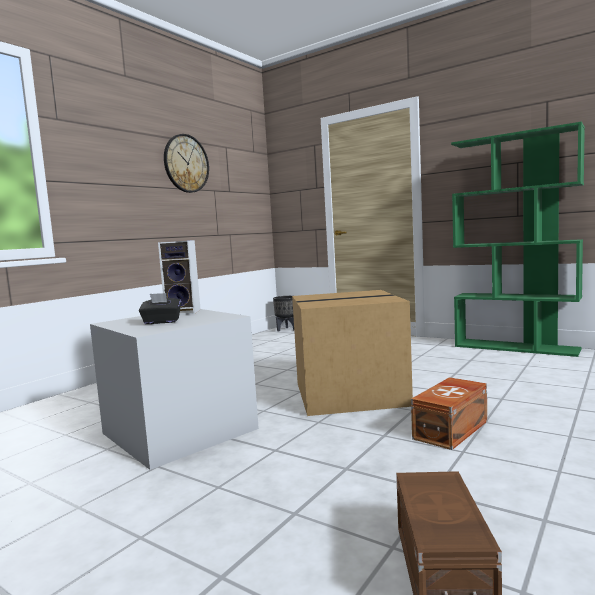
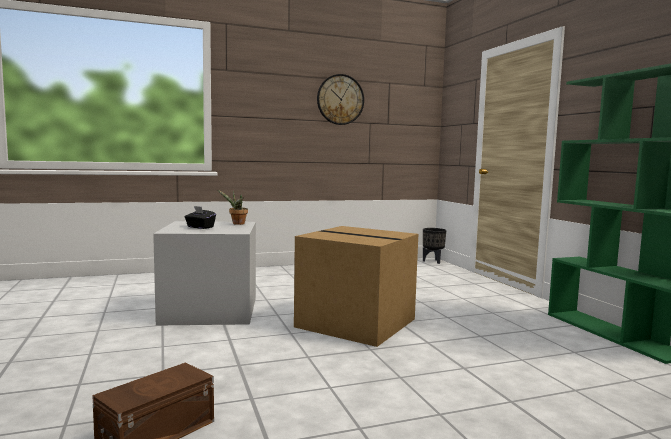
camera: 35 degrees right, 0 degrees up
speaker [158,240,201,315] -> potted plant [217,190,248,225]
brown storage box [411,377,487,450] -> none

